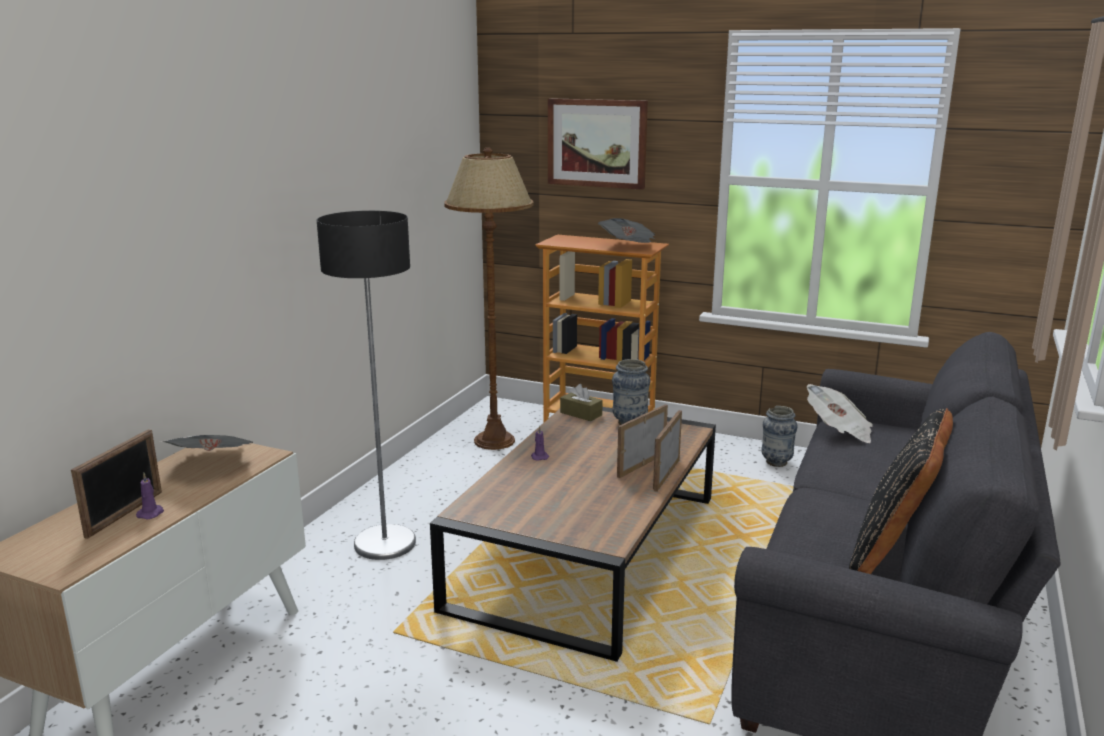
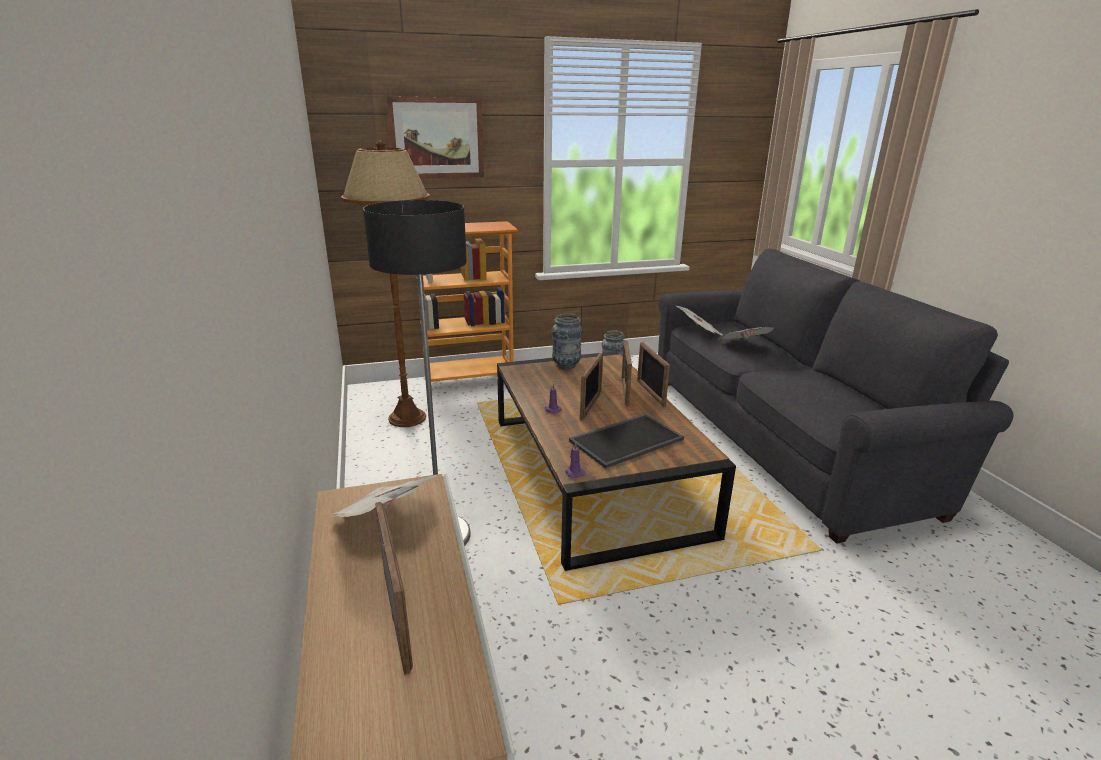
camera: 40 degrees left, 5 degrees up
purple candle [136,473,164,519] -> purple candle moved to [565,442,585,478]
brown tissue box [560,384,603,421] -> none
newspaper [598,218,655,243] -> newspaper moved to [718,327,774,339]
black pillow [849,408,953,574] -> none
none -> tray [569,414,684,469]
none -> picture frame [580,353,603,420]

